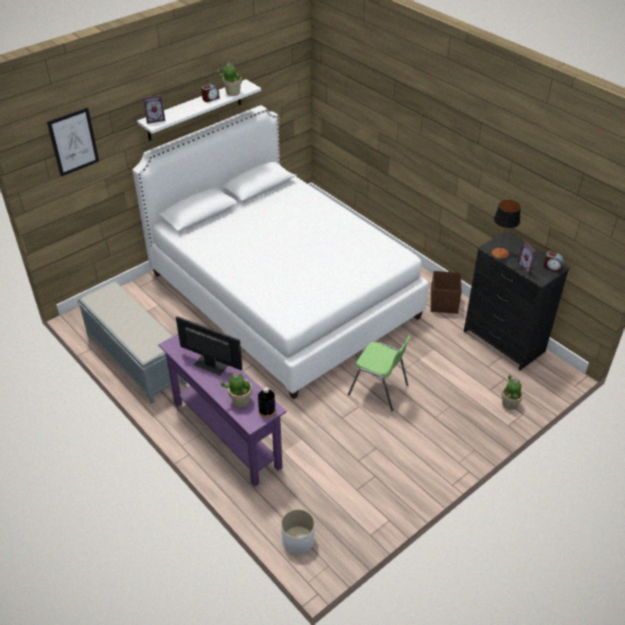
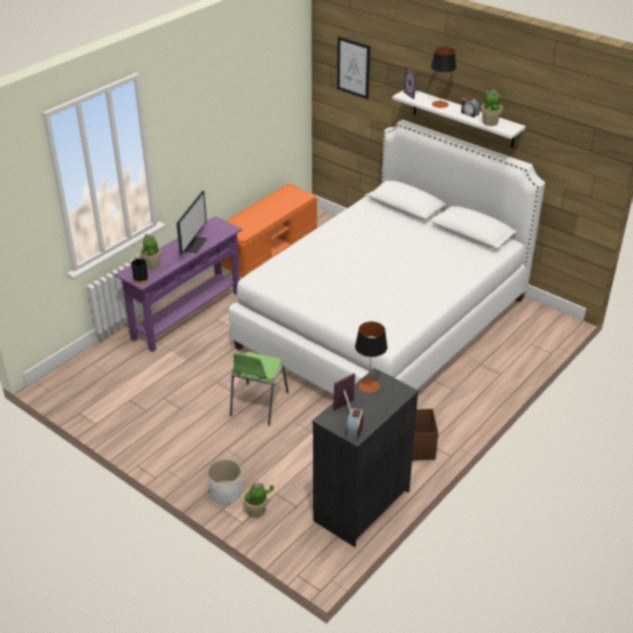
camera: 80 degrees right, 5 degrees down
grey bench [77,282,187,404] -> orange bench [221,183,318,278]
white planter [281,509,315,554] -> white planter moved to [207,459,242,504]
none -> table lamp [431,47,456,108]

